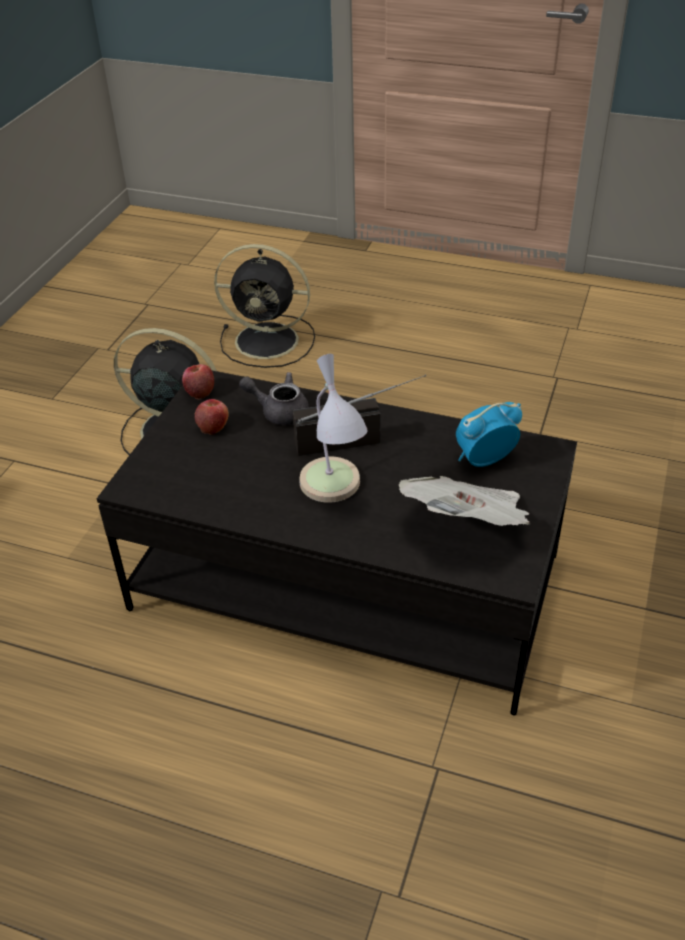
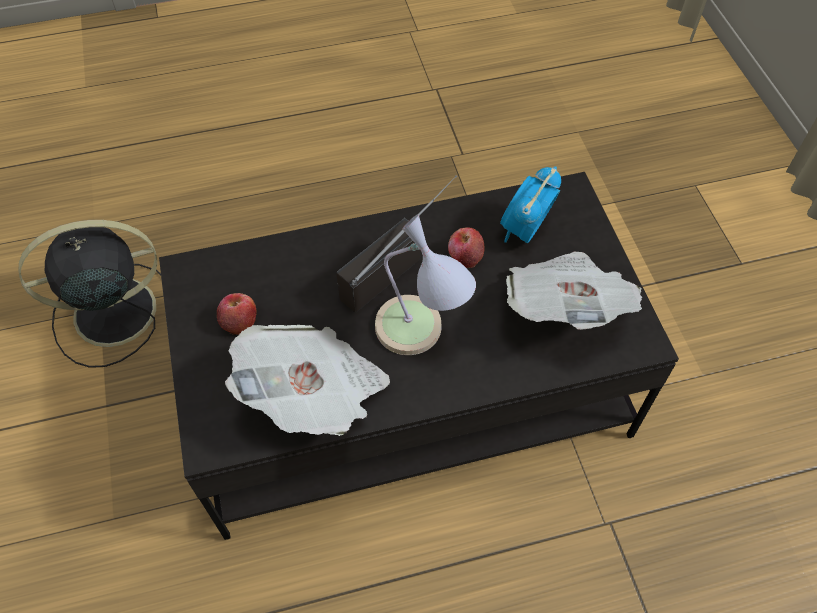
camera: 35 degrees left, 15 degrees up
apple [182,364,214,399] -> apple moved to [448,227,485,268]
black fan [214,244,315,368] -> none
grey teapot [239,372,309,425] -> none
none -> newspaper [225,325,390,436]

